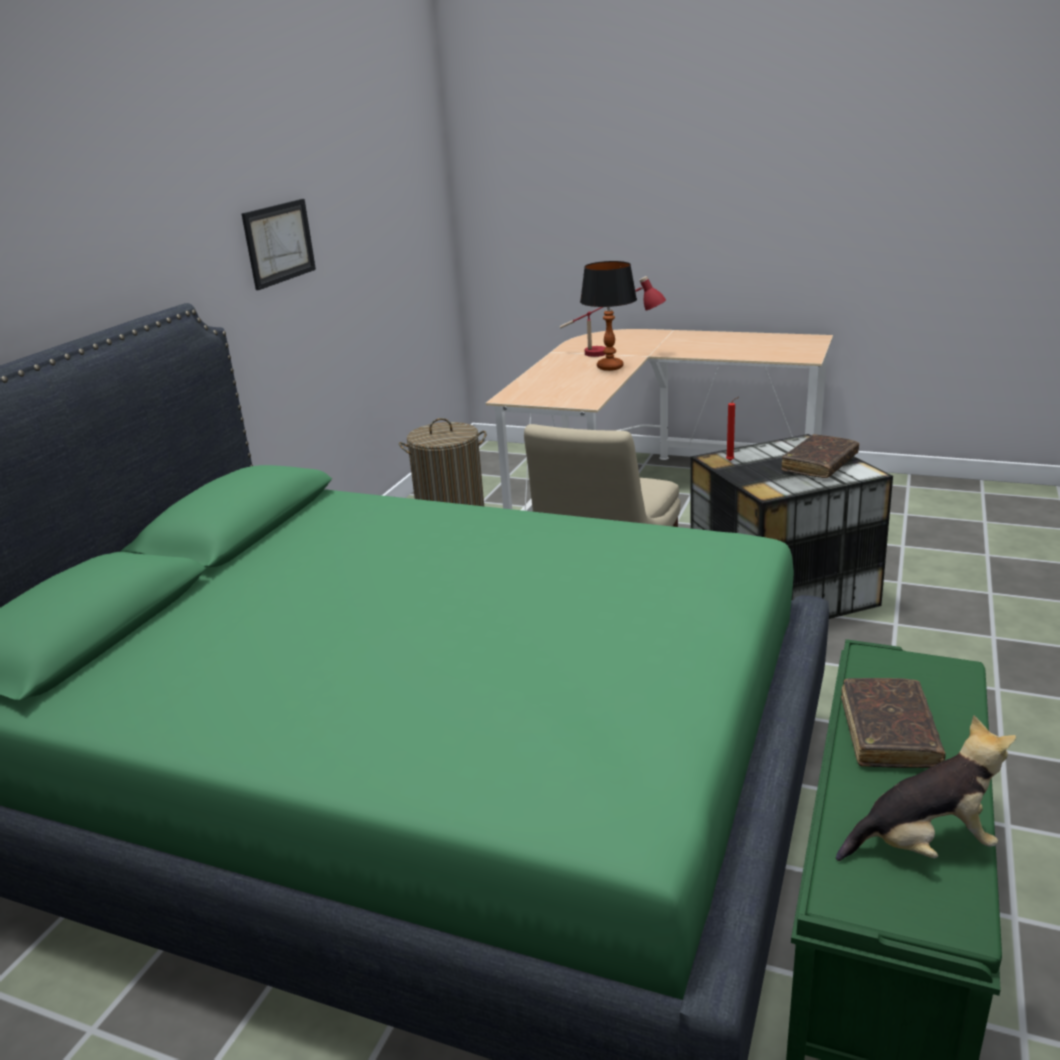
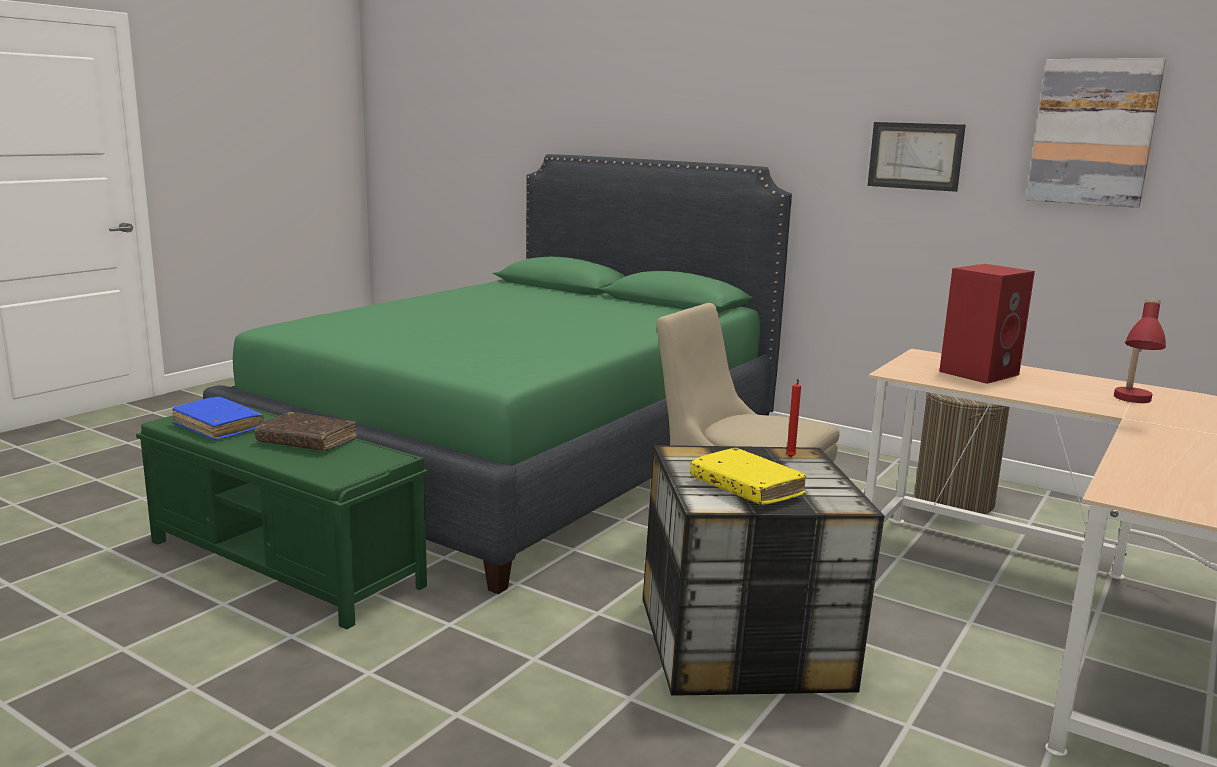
camera: 100 degrees right, 10 degrees down
table lamp [580,261,637,371] -> none
brown book [782,434,859,478] -> yellow book [690,448,806,505]
plush toy [836,716,1016,861] -> blue book [172,397,264,441]
none -> red speaker [939,264,1035,384]
none -> picture [1026,58,1166,208]

